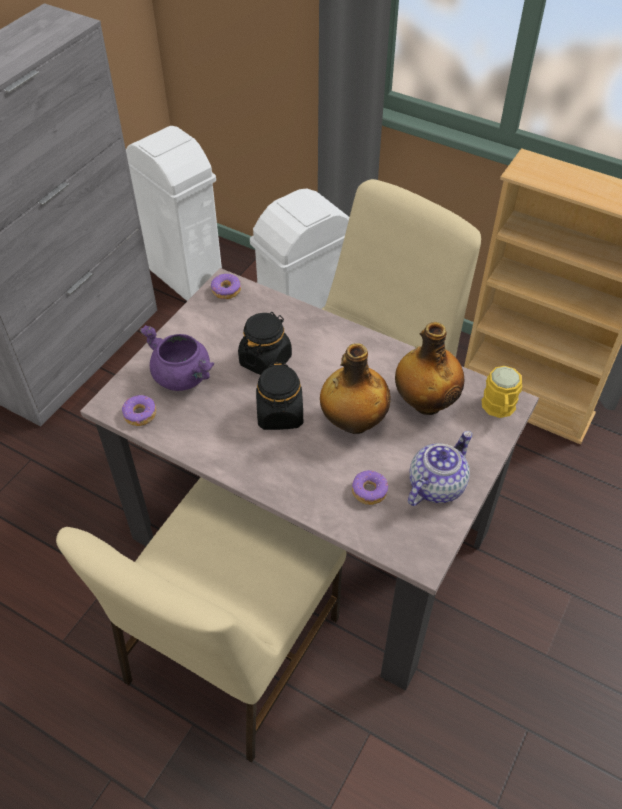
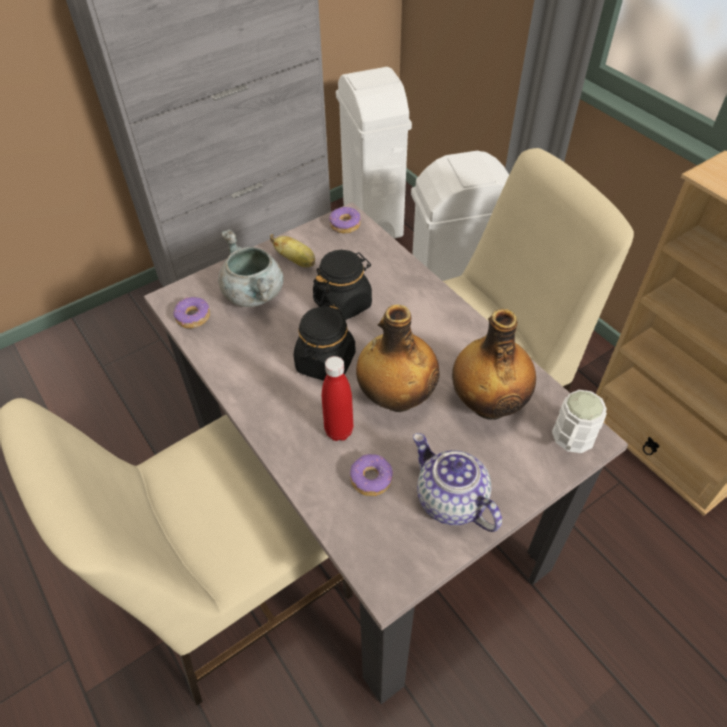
camera: 25 degrees right, 0 degrees up
purple cooking pot [140,325,214,391] -> grey cooking pot [218,230,283,307]
teapot [408,431,472,506] -> teapot turned 105 degrees counterclockwise [413,433,502,532]
yellow mug [482,366,522,418] -> white mug [552,390,607,453]
none -> banana [270,234,315,267]
none -> red bottle [322,356,353,441]

